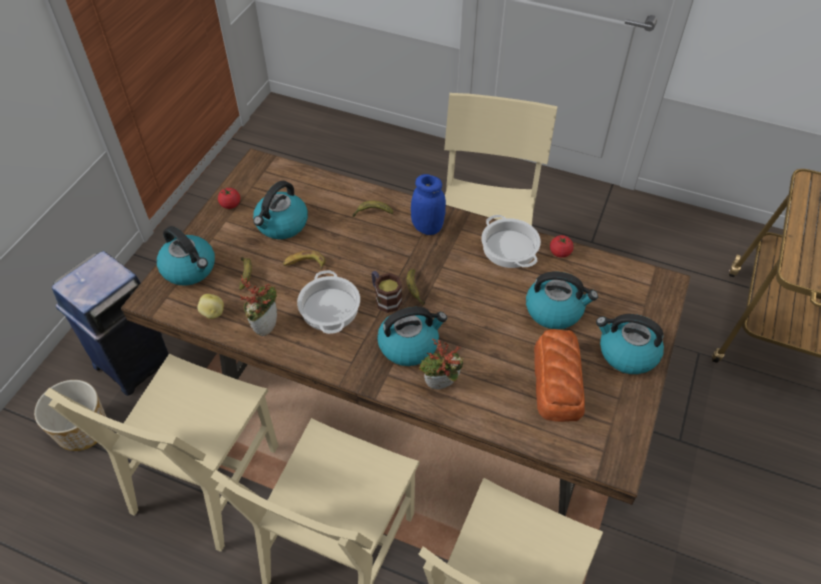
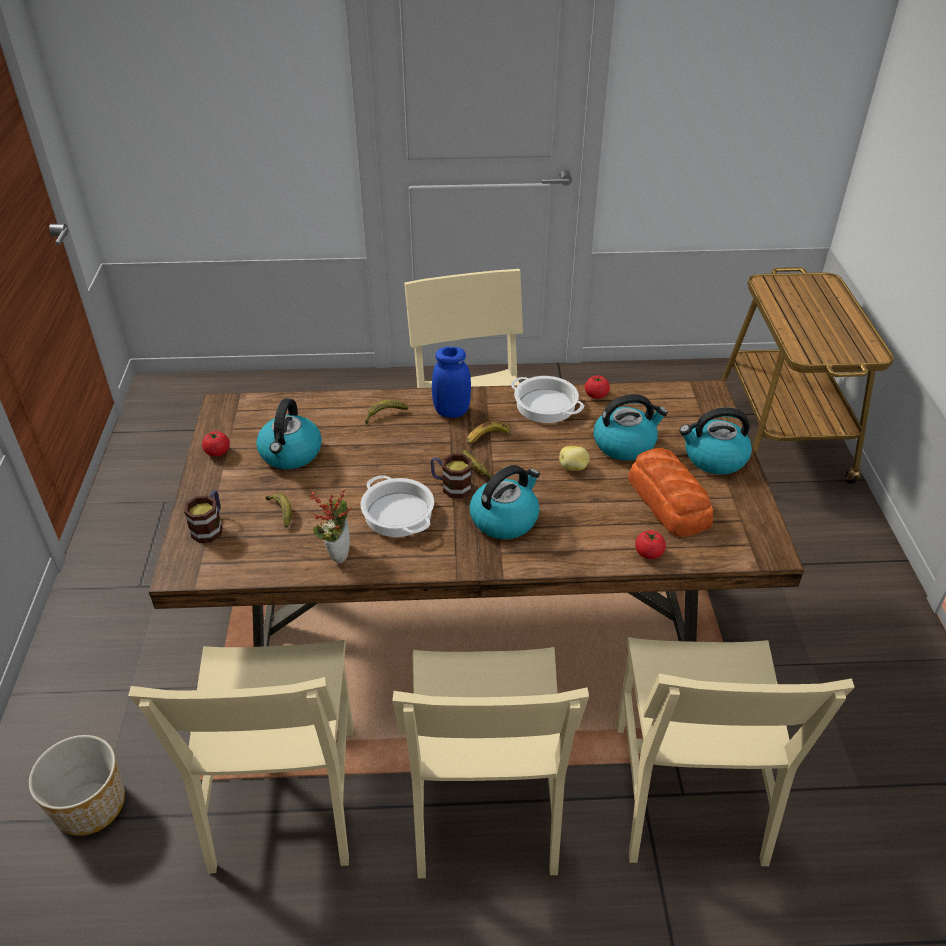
camera: 25 degrees left, 10 degrees down
blue trash can [52,251,169,396] -> none
kettle [157,226,215,286] -> mug [184,490,223,543]
potato [197,294,224,319] -> potato moved to [559,446,590,471]
banana [283,250,326,270] -> banana moved to [467,421,511,445]
potted plant [419,339,463,389] -> none
none -> tomato [635,530,666,559]

